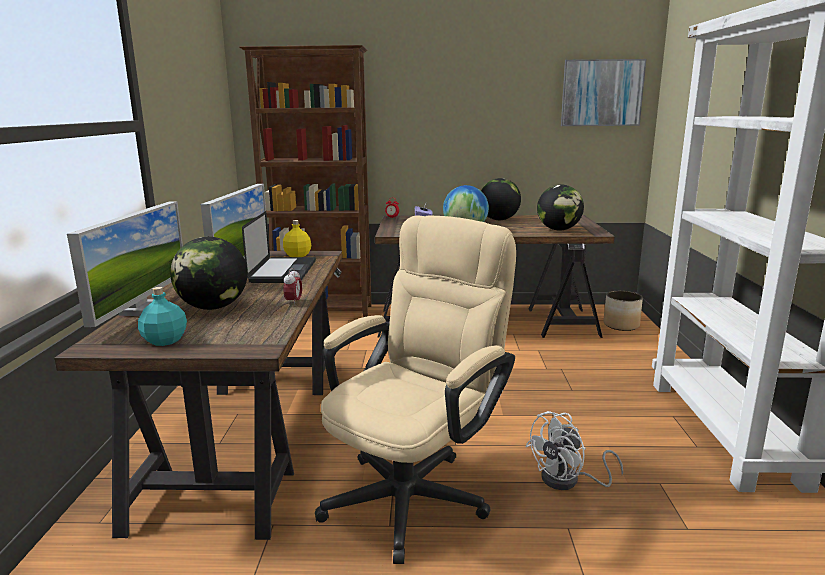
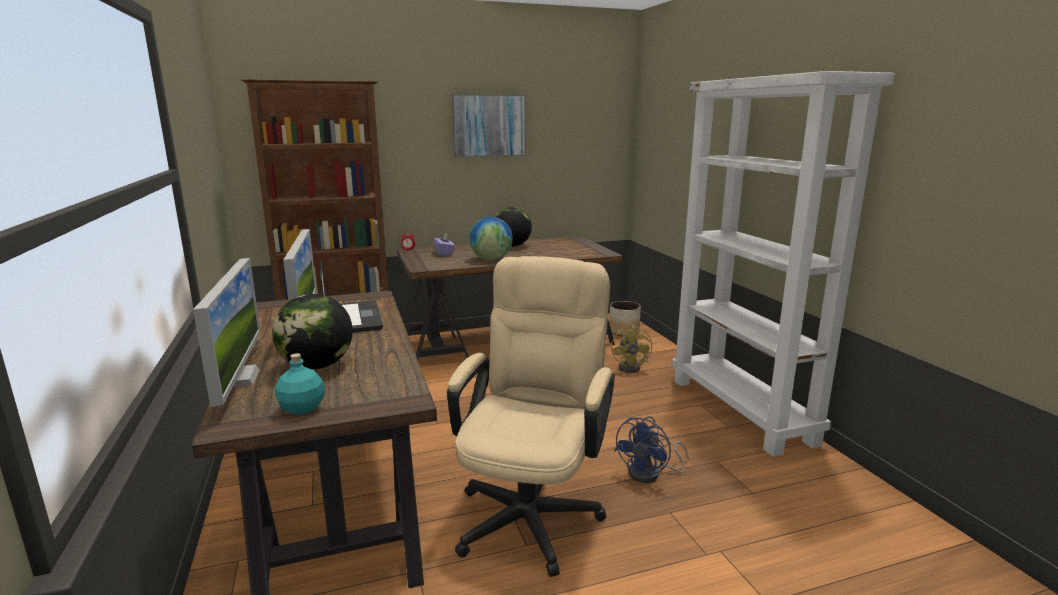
camera: 20 degrees left, 0 degrees up
yellow bottle [283,220,311,257] -> none
alarm clock [284,268,302,304] -> none
white fan [525,411,623,490] -> blue fan [614,416,689,483]
globe [537,185,584,230] -> none
picture [561,59,647,126] -> picture moved to [452,94,526,157]
none -> yellow fan [611,325,652,373]

